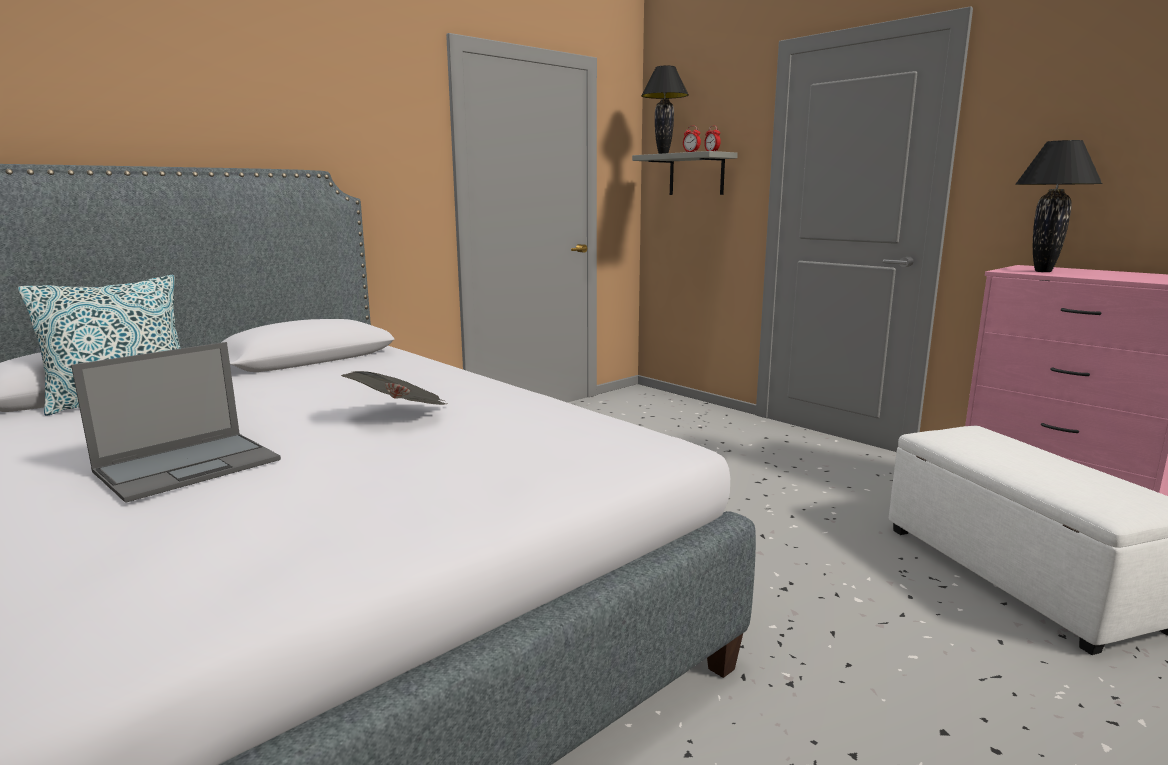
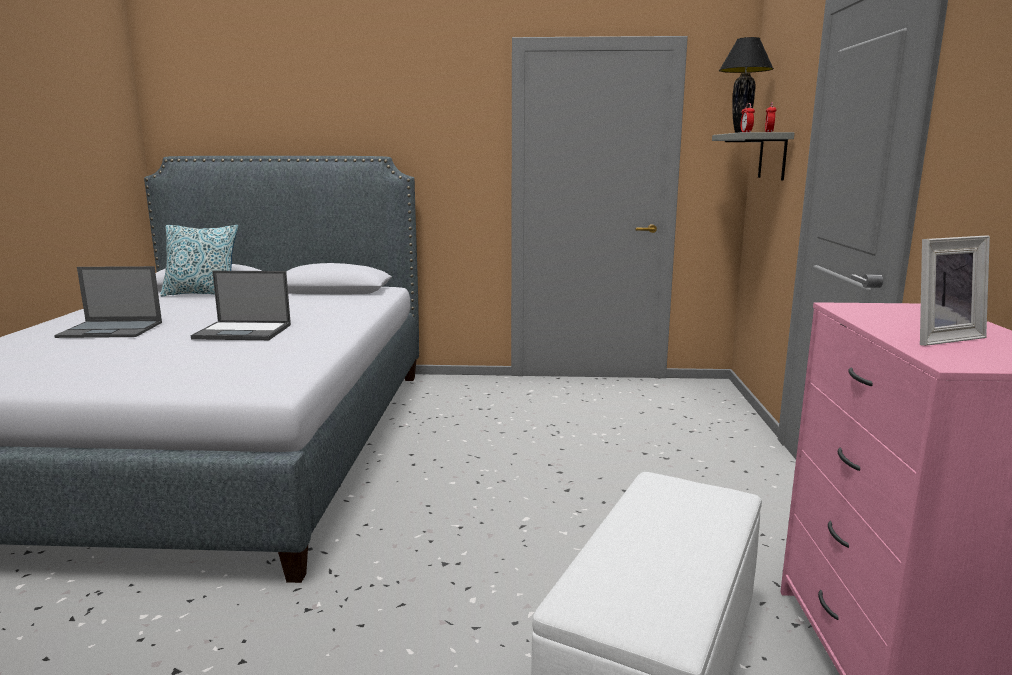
camera: 45 degrees right, 0 degrees up
newspaper [341,371,446,405] -> laptop [191,271,291,340]
black table lamp [1015,140,1103,272] -> none
none -> picture frame [920,235,990,346]

